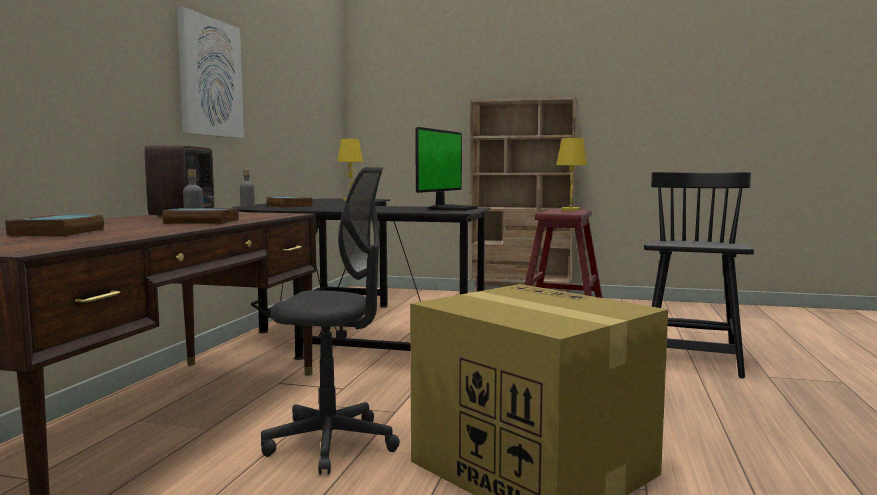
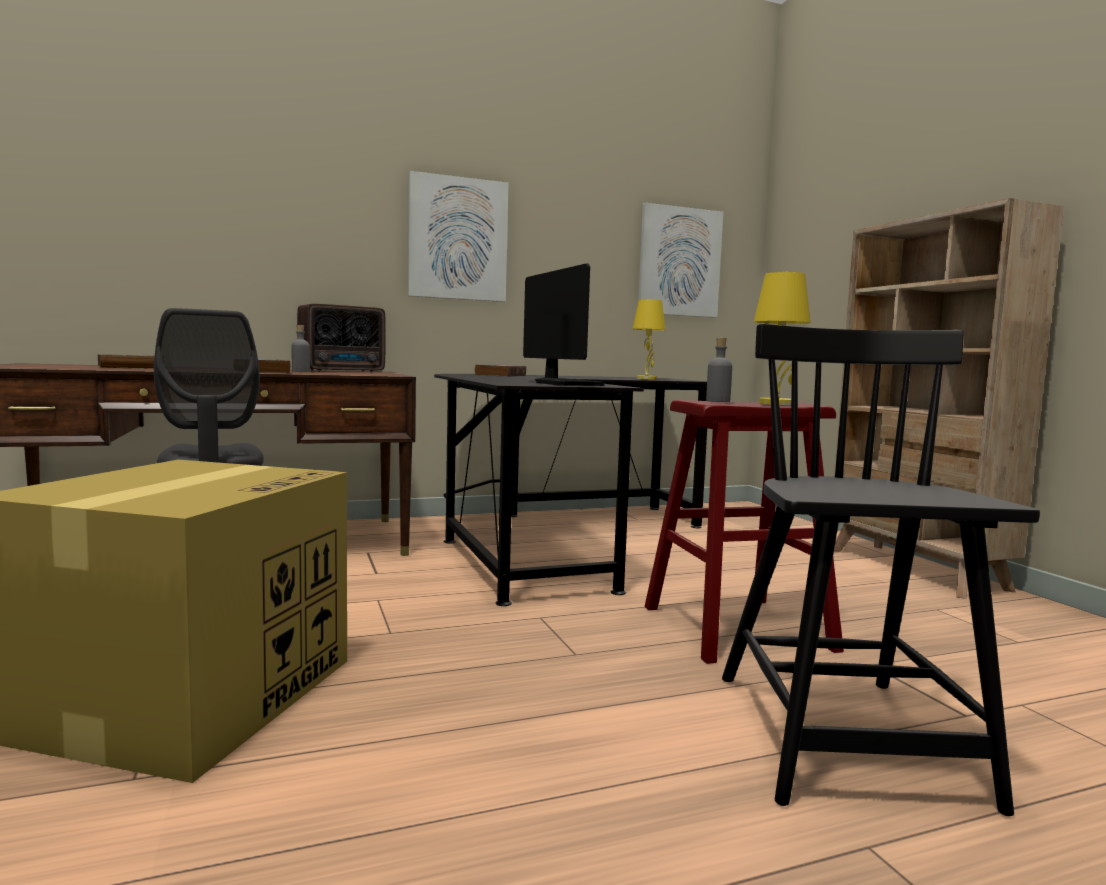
camera: 55 degrees right, 0 degrees up
grey bottle [240,170,255,207] -> grey bottle moved to [706,338,732,402]
monitor [415,127,478,211] -> monitor turned 105 degrees counterclockwise [523,263,606,386]
black chair [644,172,754,378] -> black chair turned 75 degrees counterclockwise [722,324,1040,816]
none -> picture [638,203,723,317]

